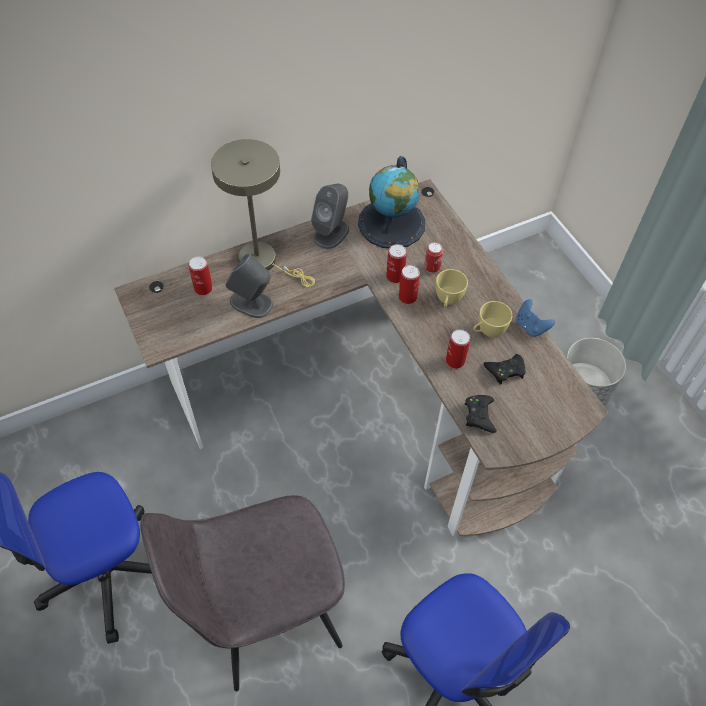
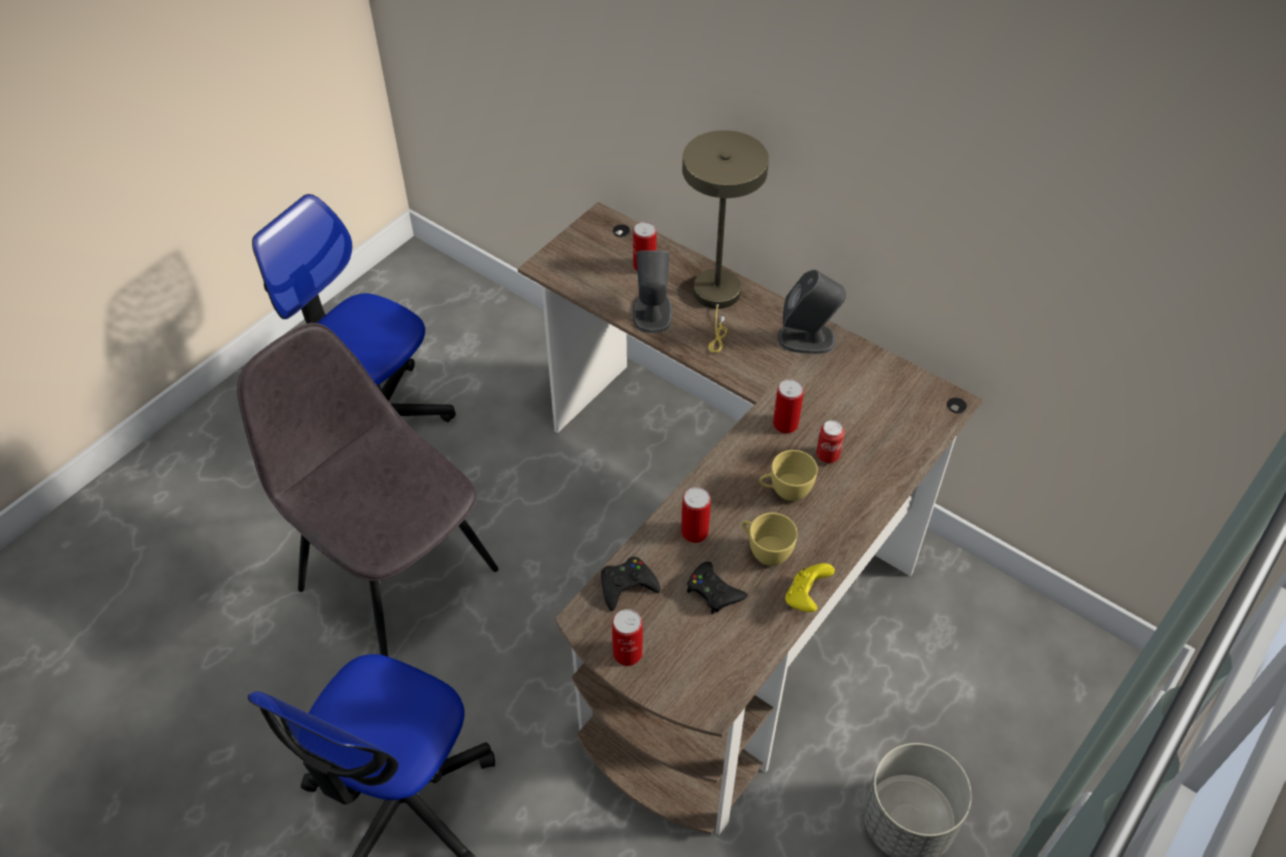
camera: 65 degrees right, 5 degrees down
globe [358,156,425,248] -> none
can [399,265,420,304] -> can moved to [612,609,643,666]
blue game controller [516,299,555,337] -> yellow game controller [785,563,835,612]

